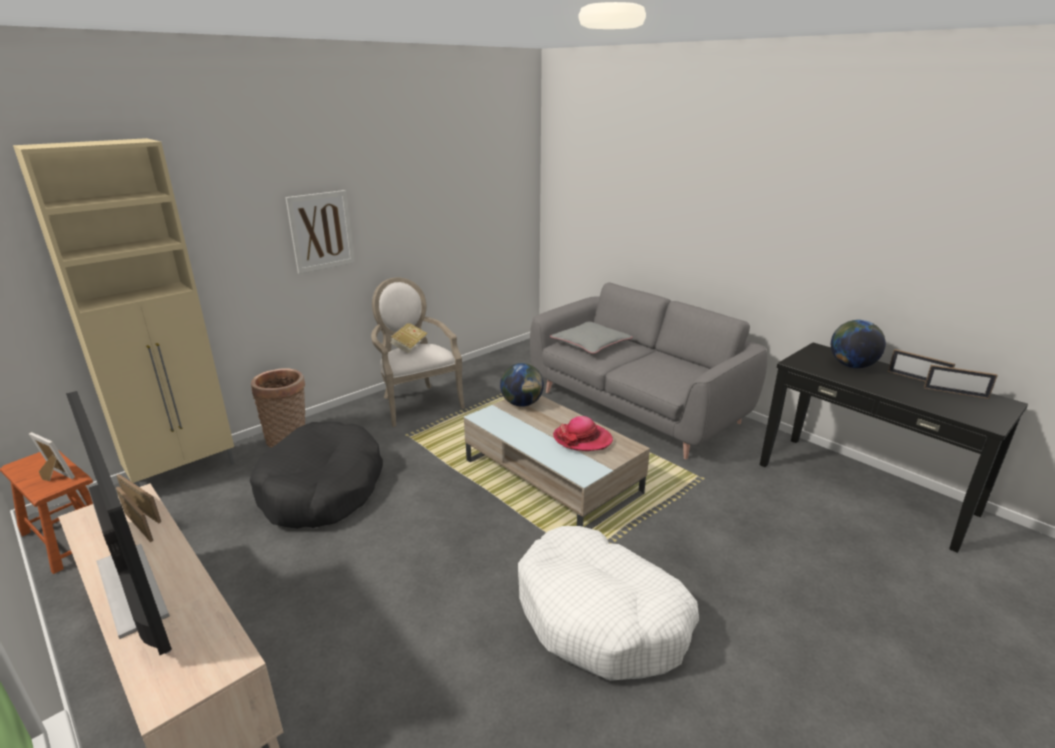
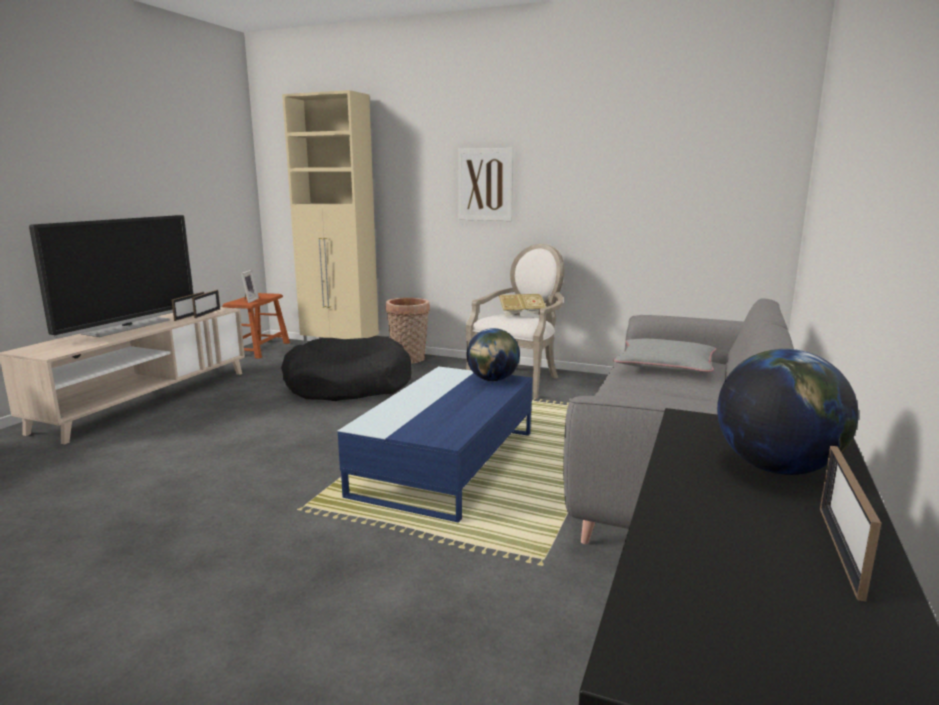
camera: 65 degrees right, 10 degrees down
beige coffee table [464,396,650,529] -> blue coffee table [338,366,532,523]
white dog bed [518,526,699,681] -> none
hat [553,416,613,451] -> none
picture frame [924,365,998,399] -> none

